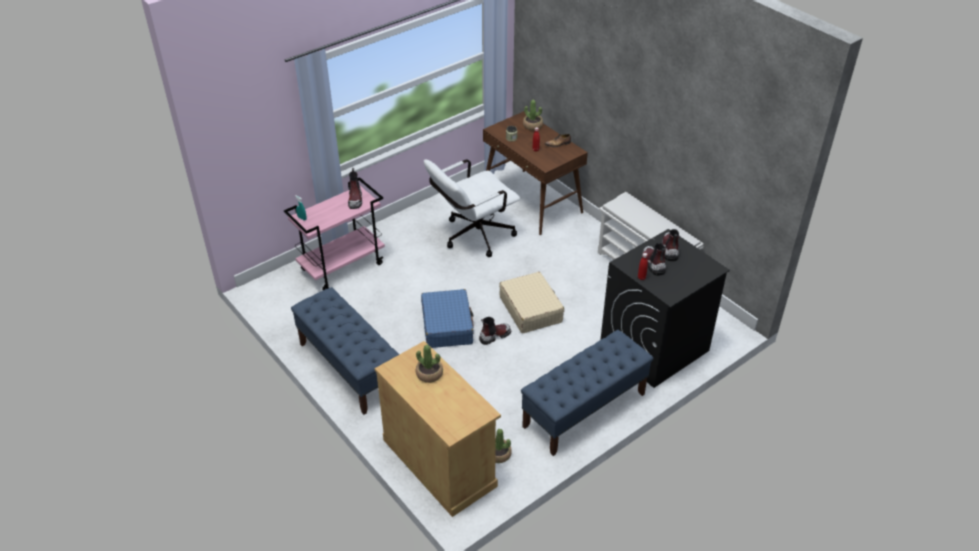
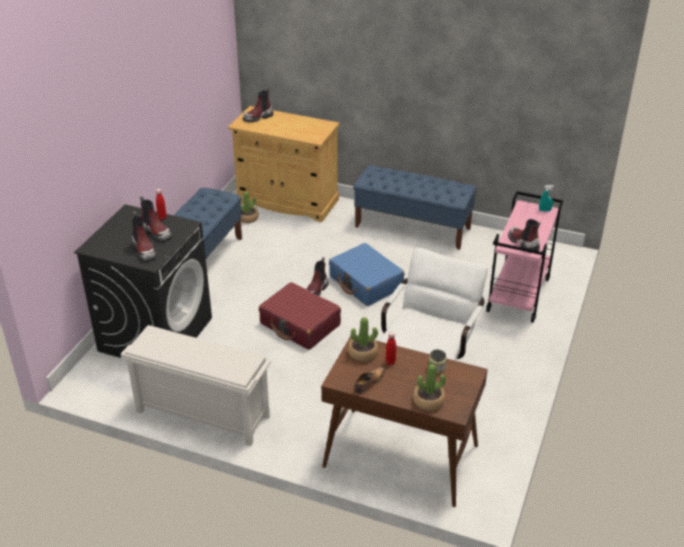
camera: 150 degrees right, 5 degrees down
potted plant [416,345,443,383] -> potted plant moved to [348,317,378,362]
beige suitcase [499,272,564,334] -> red suitcase [259,282,341,350]
none -> boot [243,88,273,122]

